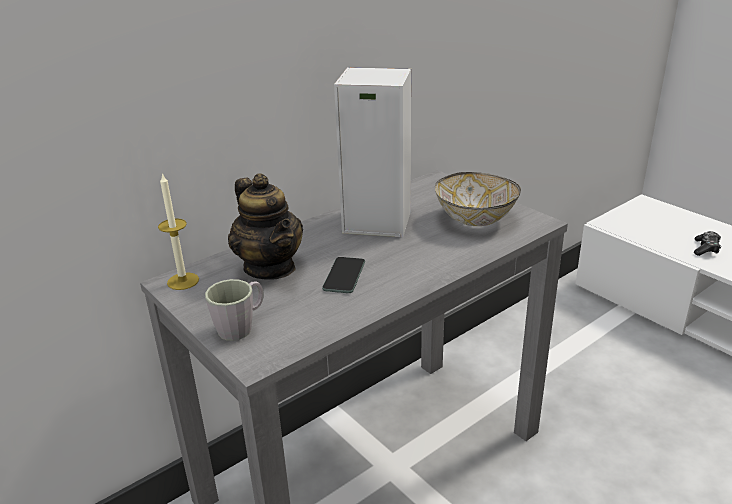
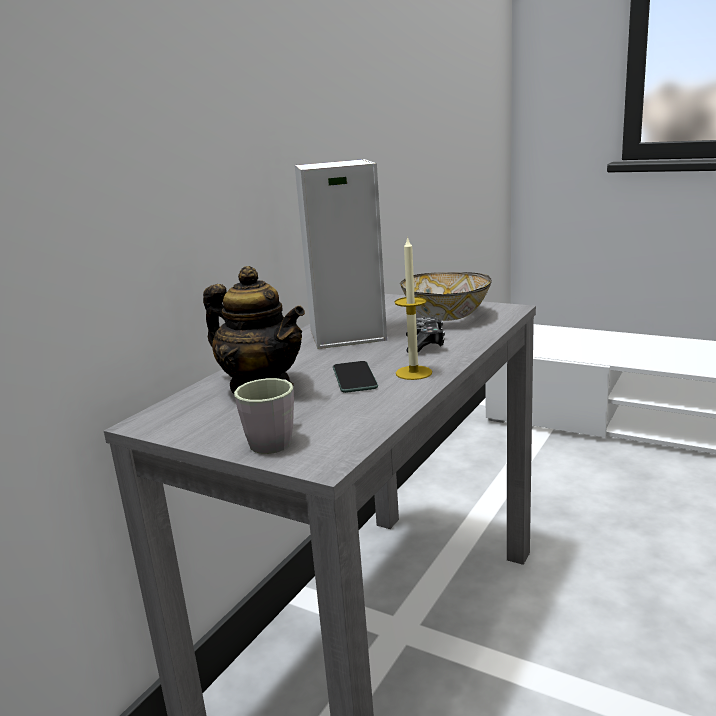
camera: 20 degrees left, 10 degrees down
candle [158,173,199,290] -> candle moved to [395,236,432,380]
game controller [694,231,721,256] -> game controller moved to [406,317,445,352]

